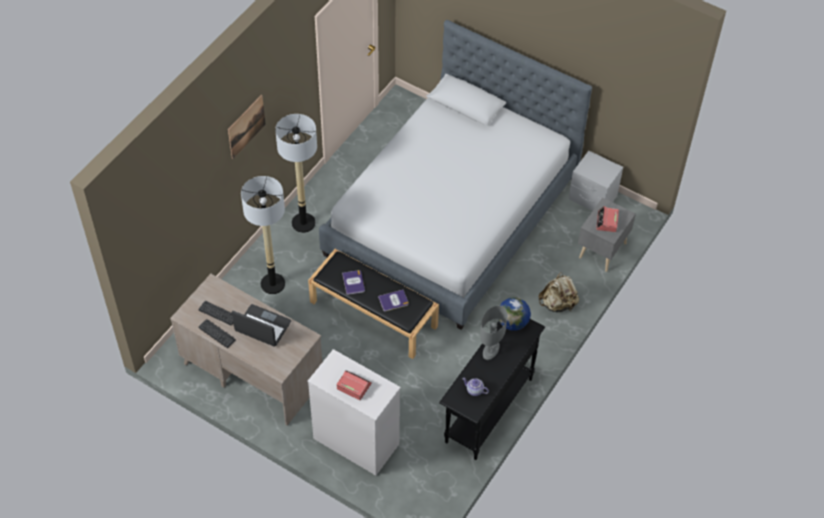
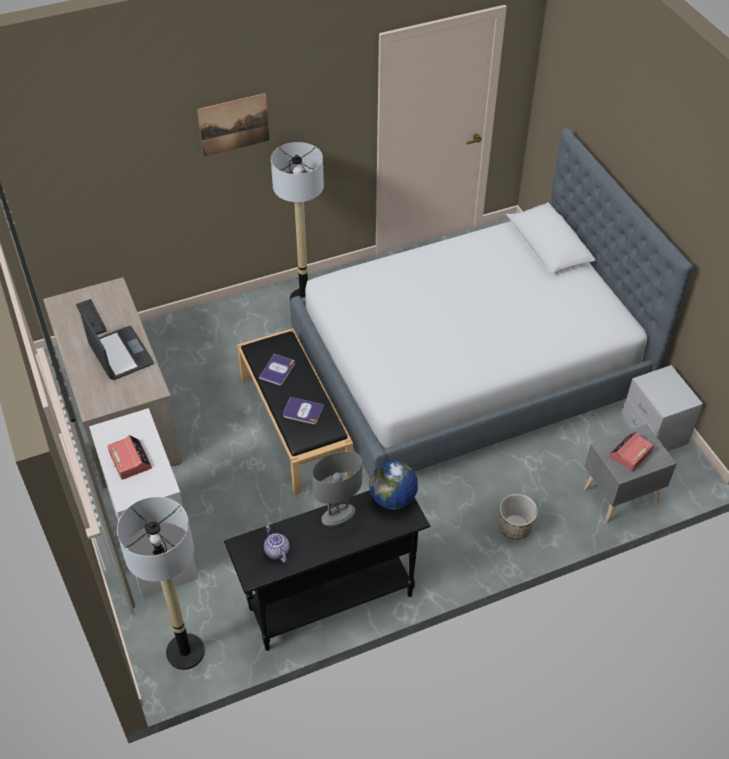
camera: 35 degrees right, 5 degrees down
keyboard [199,319,236,348] -> none
floor lamp [241,176,285,294] -> floor lamp moved to [117,497,205,670]
beige backpack [539,272,579,312] -> planter [498,494,538,540]

